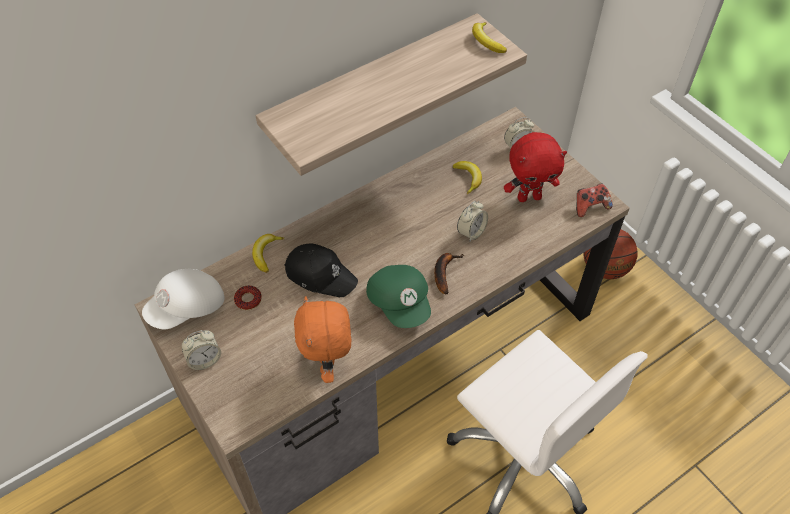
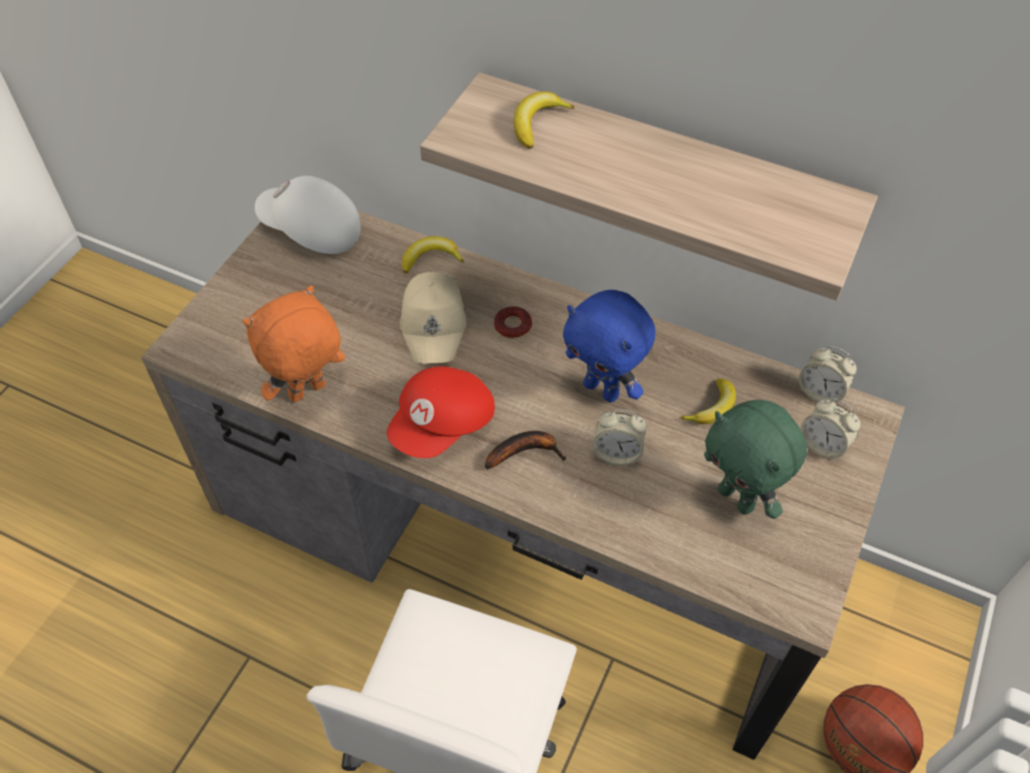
camera: 60 degrees right, 0 degrees up
alarm clock [182,330,221,370] -> alarm clock moved to [799,346,857,403]
donut [234,286,262,310] -> donut moved to [494,306,532,339]
black cap [284,244,358,297] -> beige cap [400,272,466,364]
green cap [366,265,431,328] -> red cap [387,366,495,458]
banana [472,22,507,53] -> banana moved to [514,91,575,149]
red plush toy [504,132,567,202] -> green plush toy [704,400,807,519]
game controller [576,183,613,217] -> none
none -> blue plush toy [563,290,656,402]

